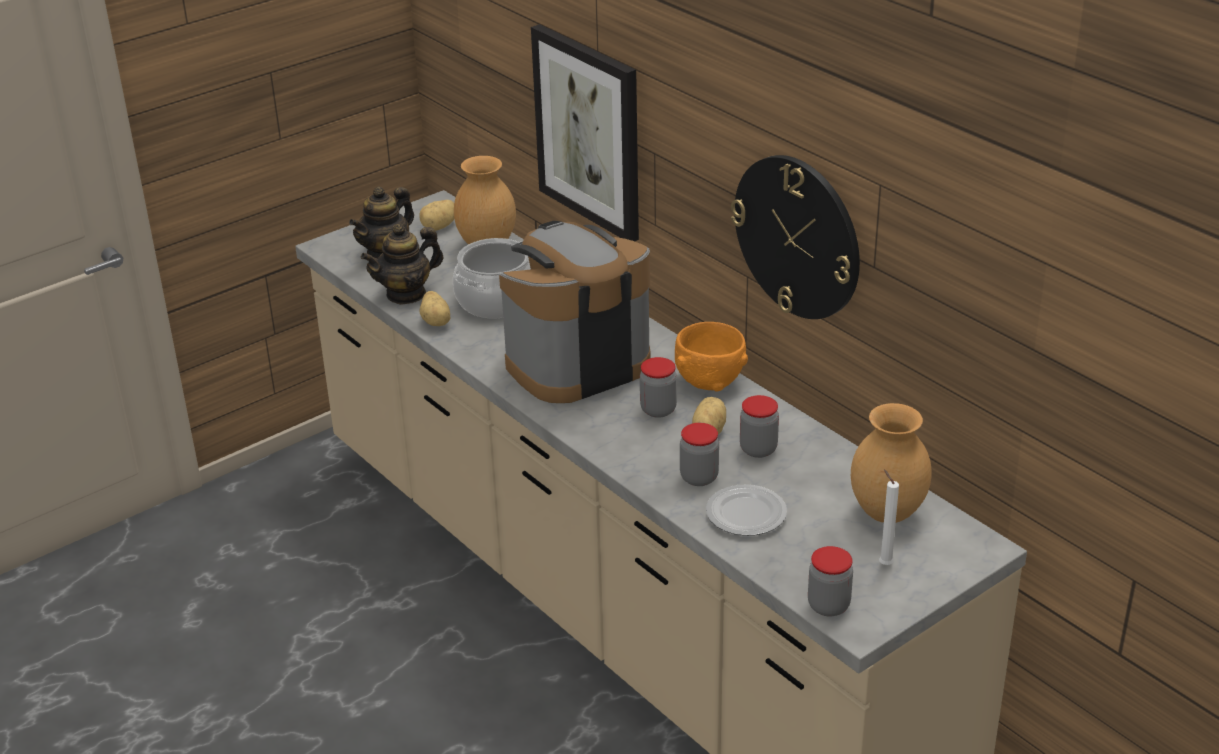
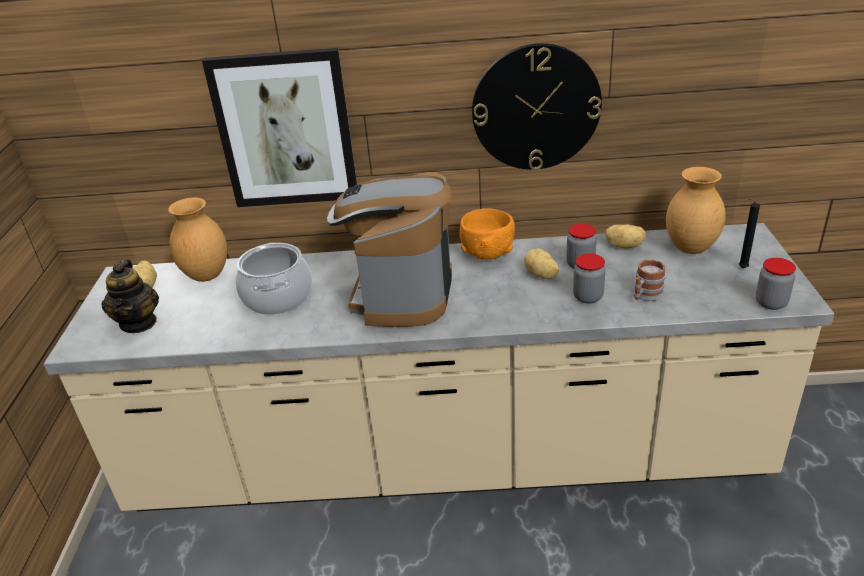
camera: 50 degrees left, 0 degrees up
teapot [361,224,443,305] -> none
potato [420,291,450,326] -> potato moved to [605,225,646,248]
jar [640,357,677,418] -> none
plate [706,484,787,536] -> mug [633,259,666,301]
white candle [879,469,899,565] -> black candle [739,198,760,268]

